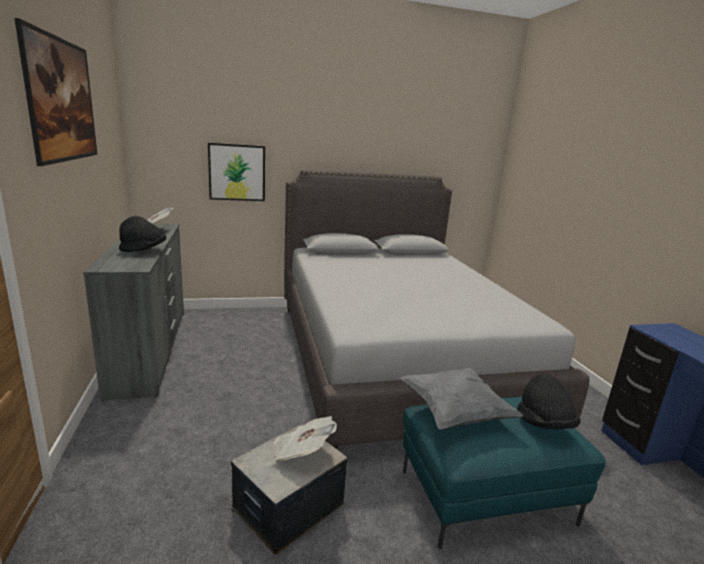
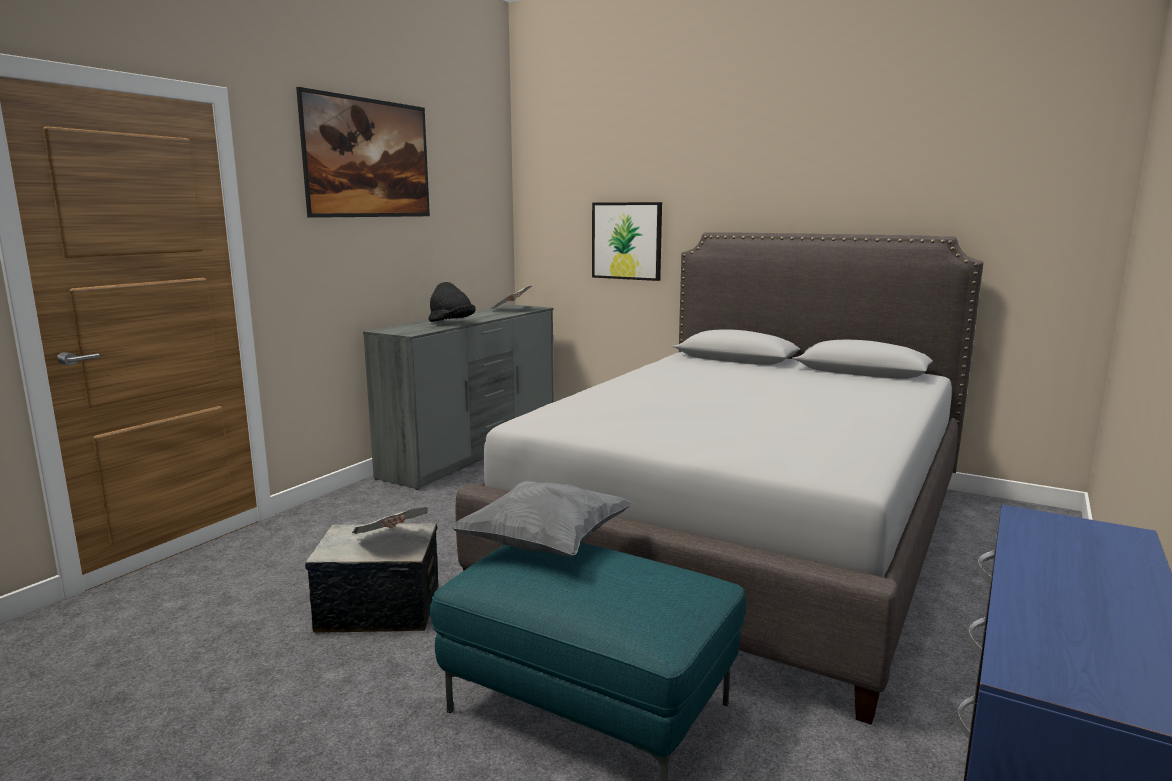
camera: 45 degrees right, 5 degrees down
black hat [517,374,581,429] -> none

